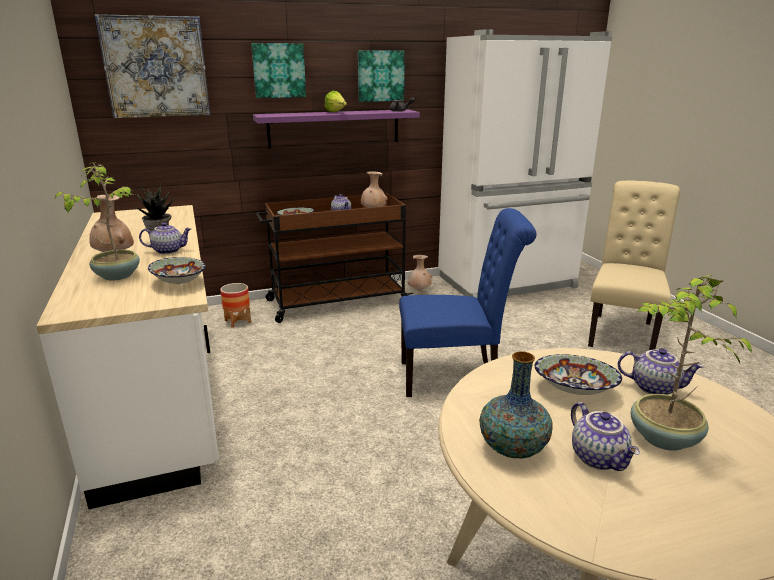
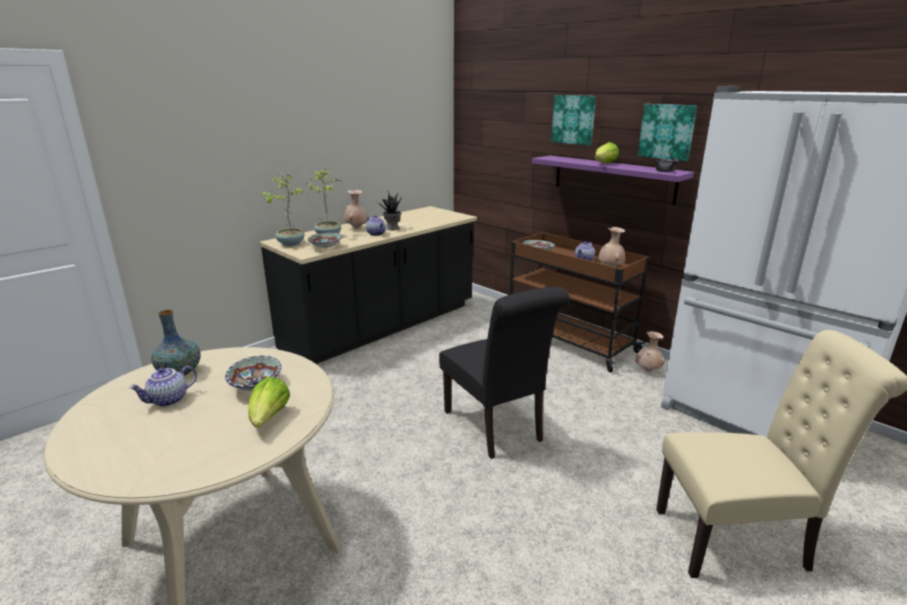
camera: 65 degrees right, 0 degrees up
white counter [37,205,219,510] -> black counter [259,206,477,364]
picture [95,14,211,118] -> none
planter [220,283,251,328] -> none
blue chair [399,208,537,397] -> black chair [439,287,570,459]
teapot [618,348,704,395] -> lettuce [248,377,290,428]
potted plant [631,275,752,451] -> potted plant moved to [262,174,305,246]

